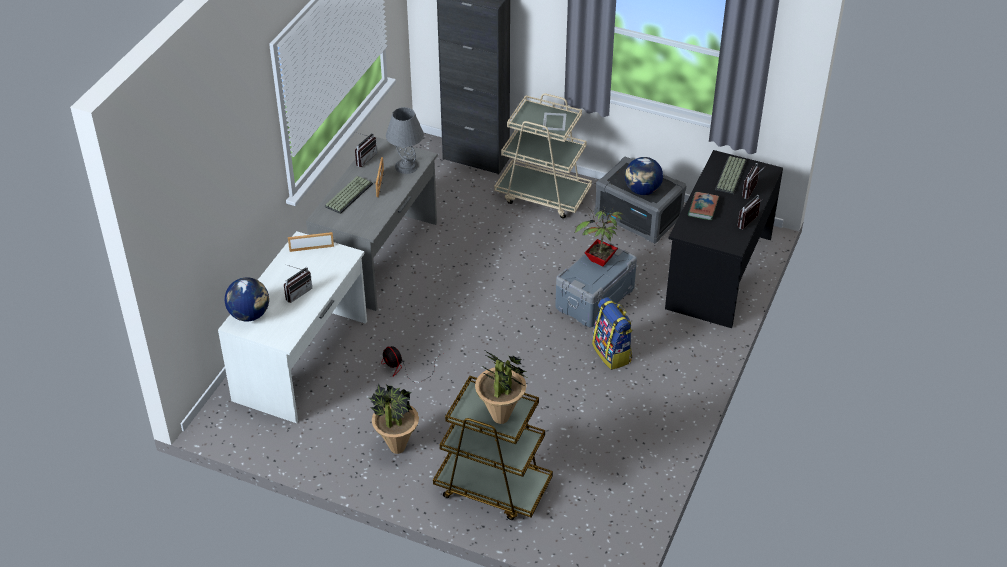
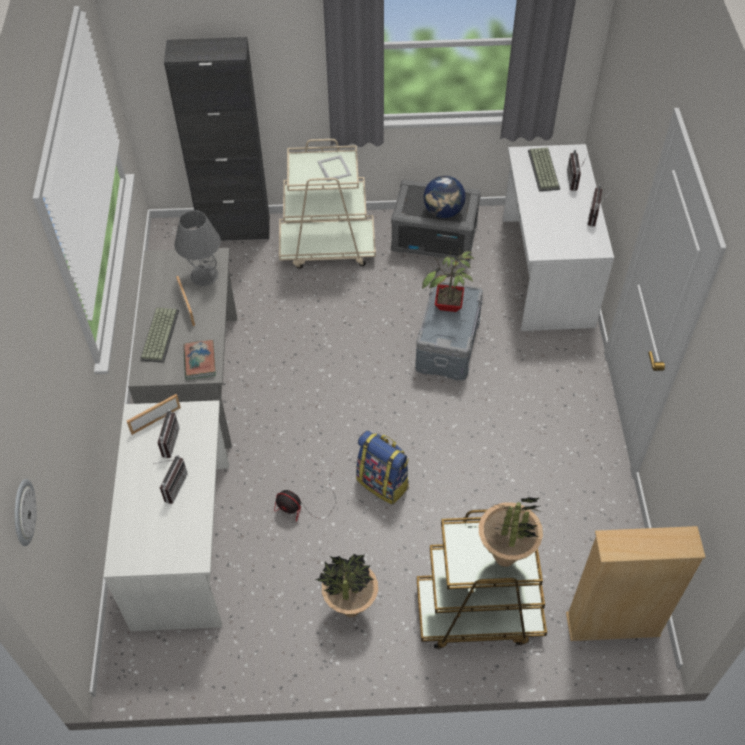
camera: 25 degrees left, 10 degrees up
globe [225,277,269,322] -> none
radio [354,132,377,167] -> radio moved to [148,409,179,458]
backpack [592,297,633,370] -> backpack moved to [356,431,409,505]
black desk [665,150,783,328] -> white desk [503,144,614,331]
book [688,192,719,220] -> book moved to [183,340,216,379]
none -> wall clock [15,479,37,546]
none -> beige bookcase [566,526,706,641]

